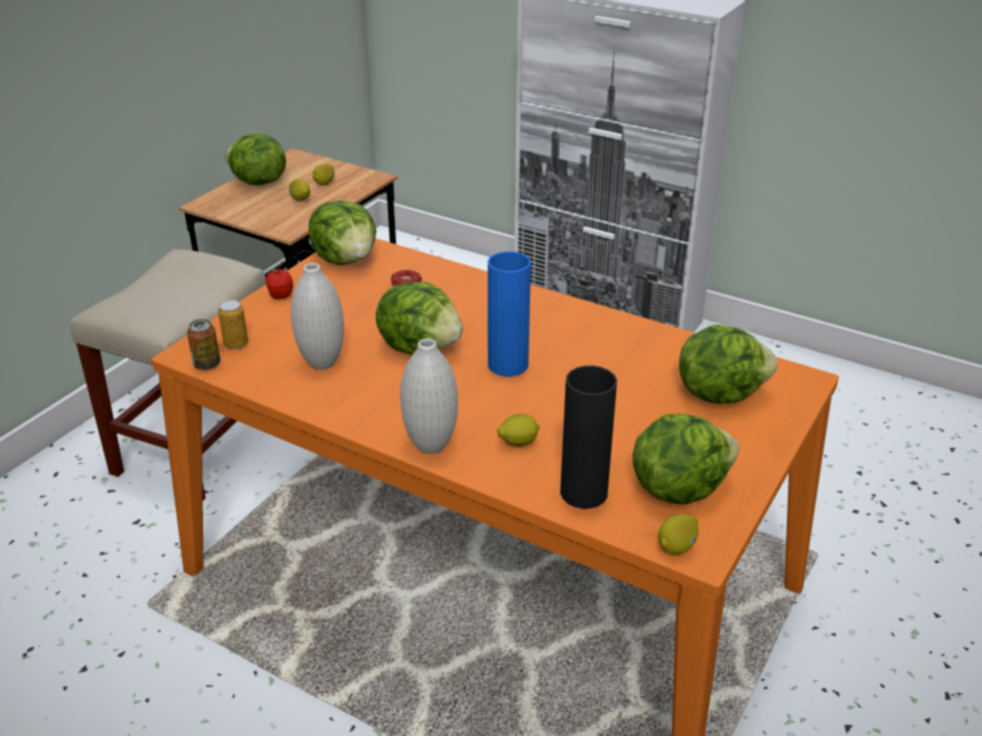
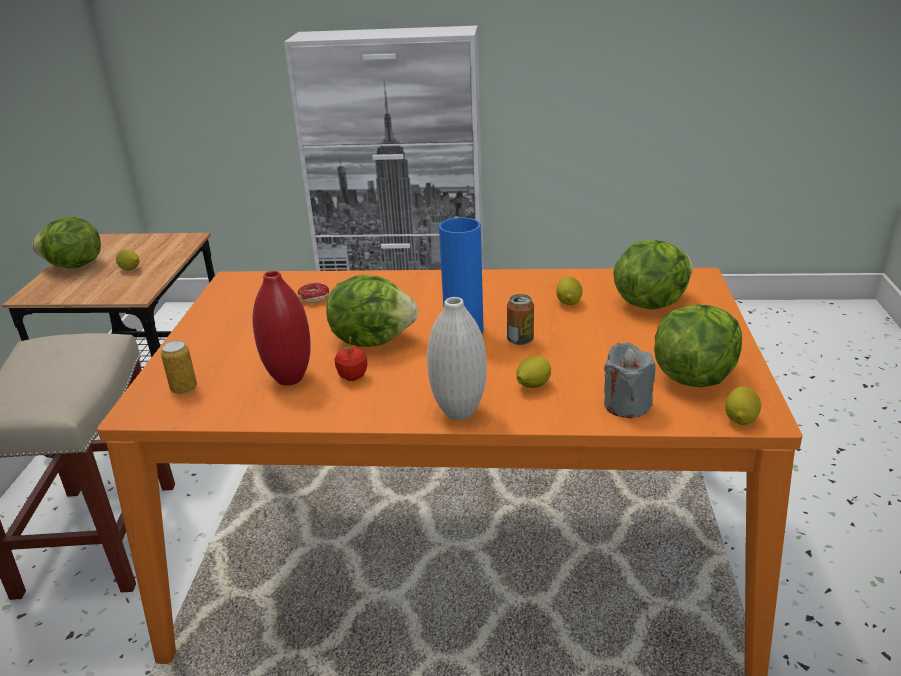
camera: 25 degrees left, 5 degrees down
can [187,319,220,370] -> can moved to [507,294,534,345]
apple [265,261,293,299] -> apple moved to [334,337,367,381]
white vase [291,263,344,370] -> red vase [253,271,311,386]
lettuce [309,201,376,265] -> none
lemon [313,164,335,185] -> lemon moved to [556,277,583,305]
black vase [560,366,617,509] -> grey candle [604,342,656,418]

